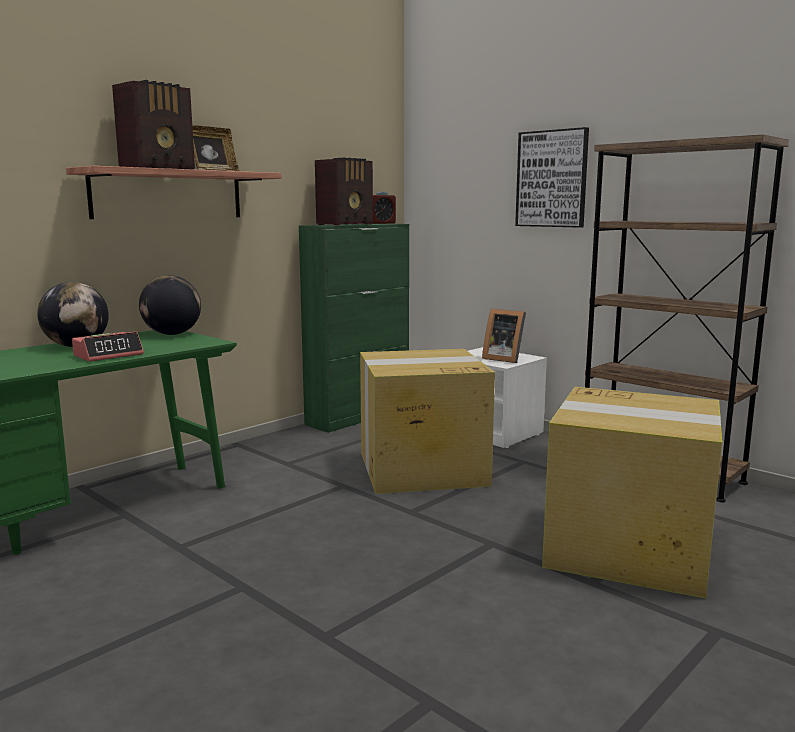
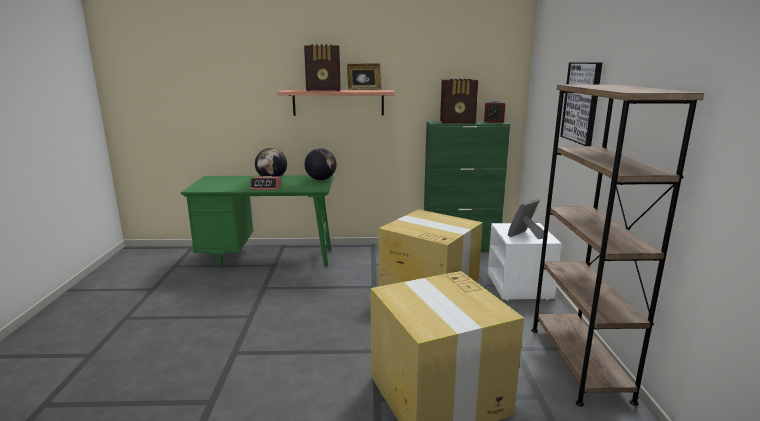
camera: 45 degrees right, 5 degrees up
picture frame [482,309,526,363] -> picture frame turned 60 degrees clockwise [508,199,544,239]

